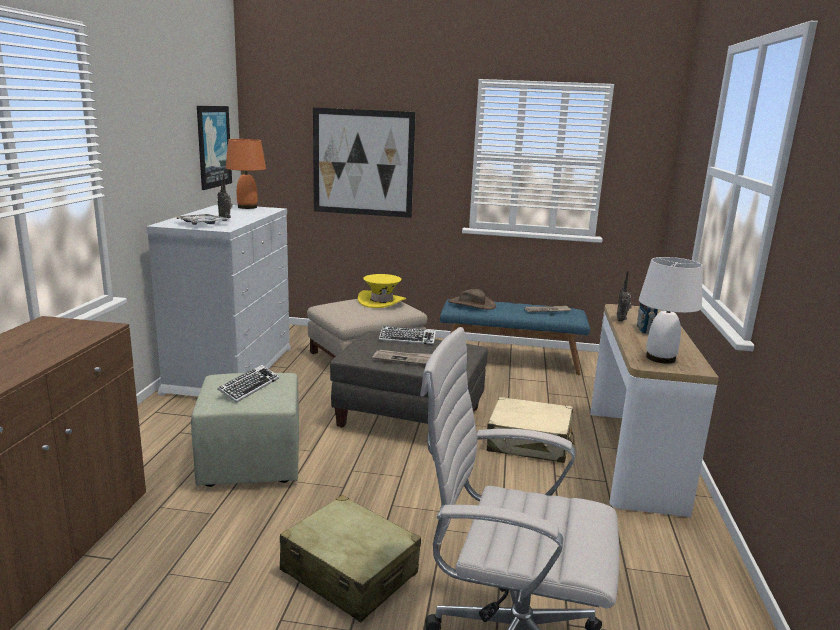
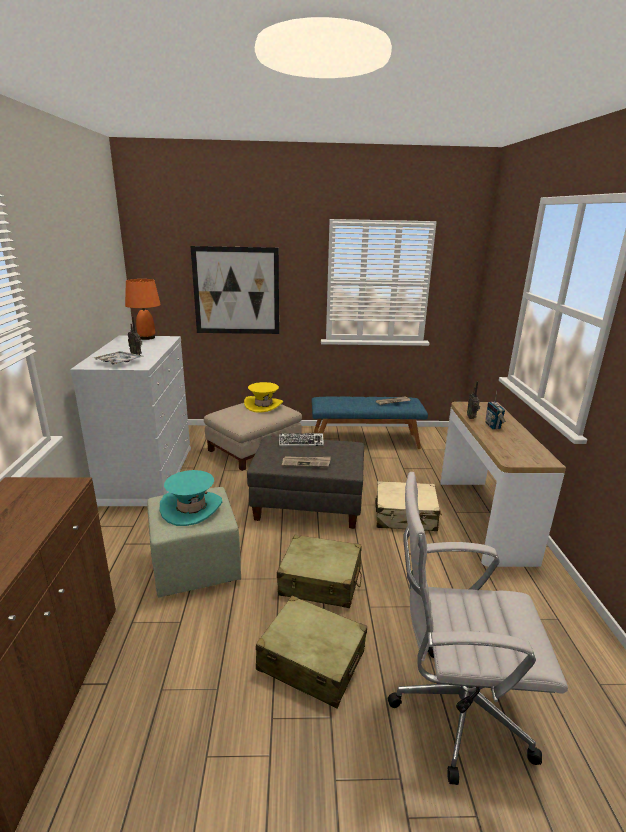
camera: 10 degrees left, 5 degrees up
picture [197,106,232,190] -> none
keyboard [217,365,279,403] -> turquoise hat [160,470,222,526]
brown hat [448,289,496,309] -> none
white table lamp [639,257,703,364] -> none
none -> beige suitcase [277,535,362,608]

